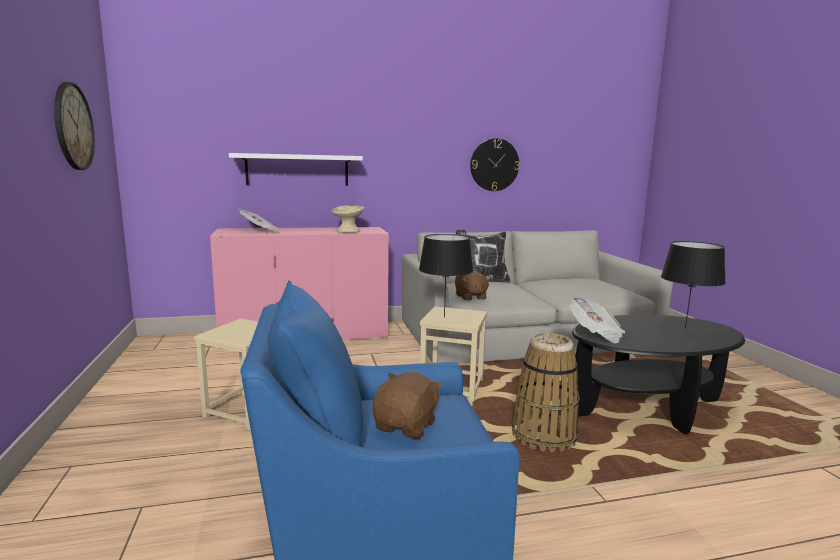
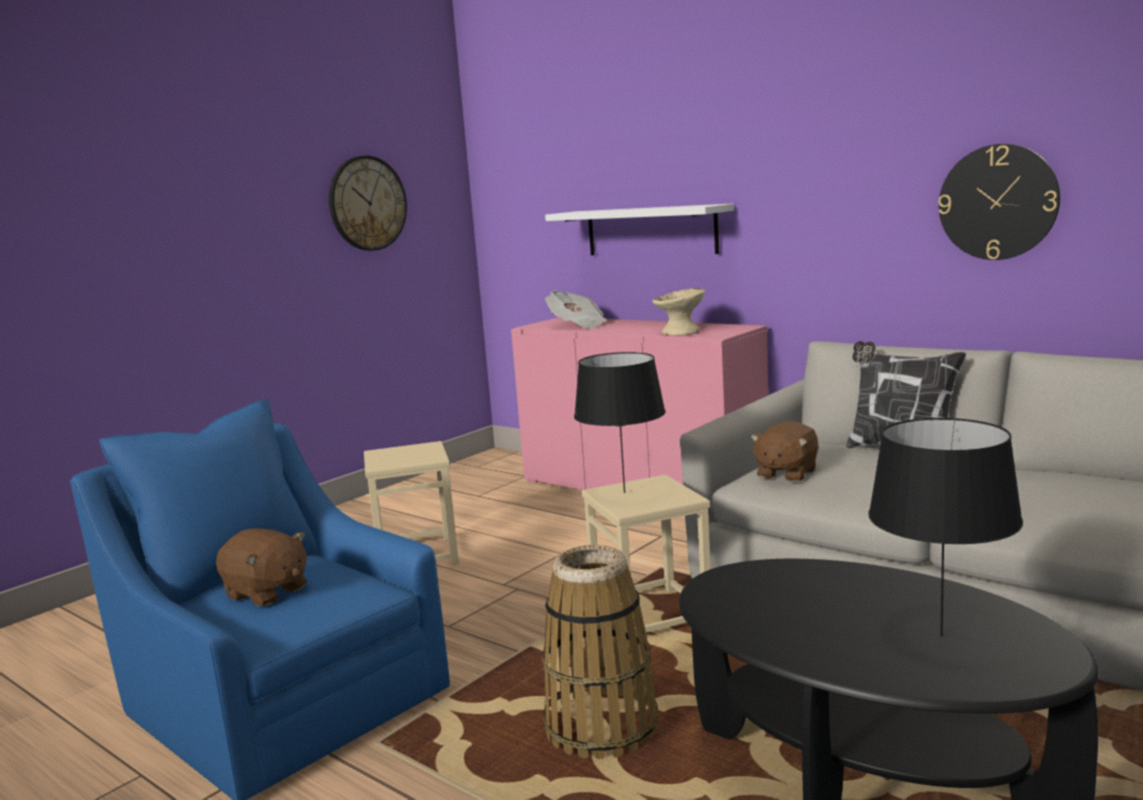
camera: 55 degrees right, 0 degrees up
brown plush toy [372,372,442,439] -> brown plush toy turned 45 degrees clockwise [216,529,307,606]
newspaper [569,297,625,344] -> none

